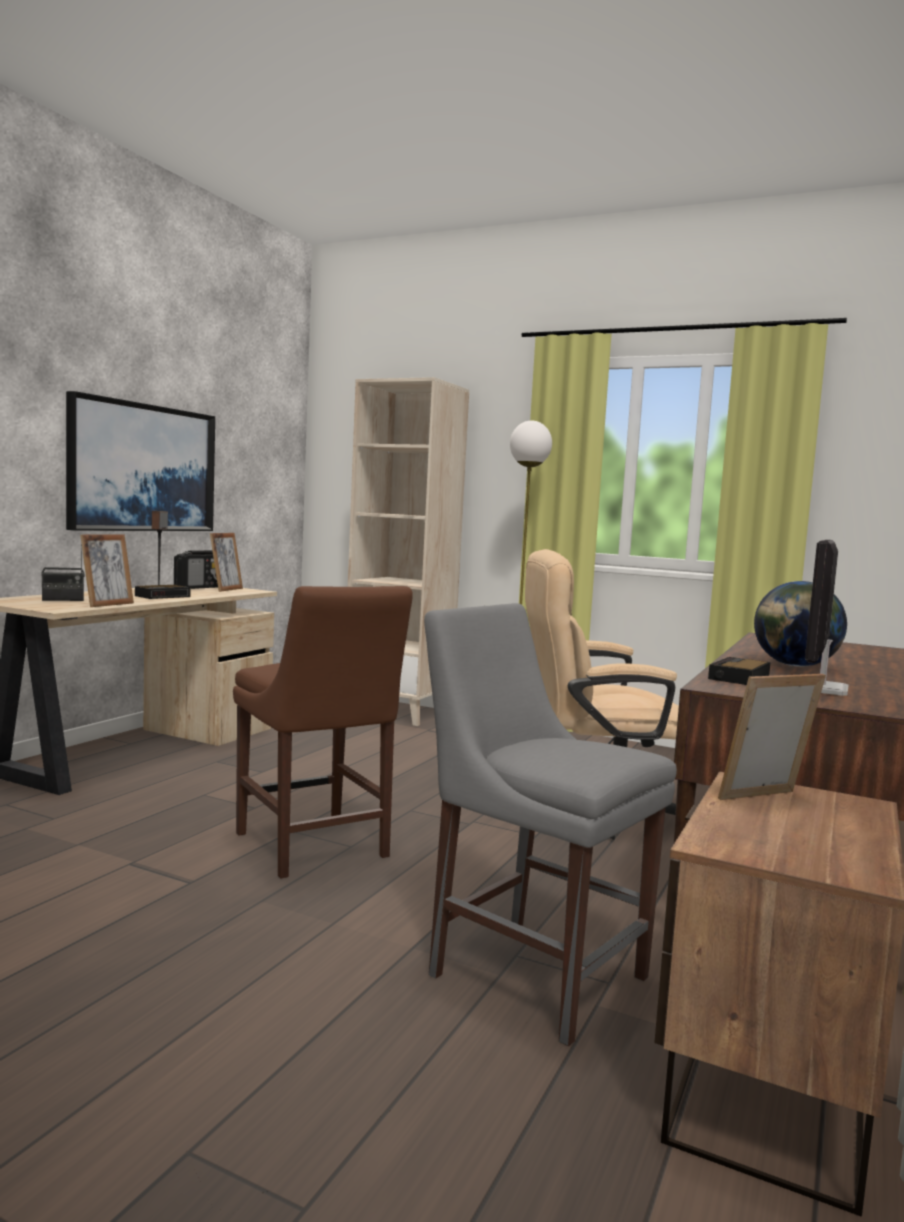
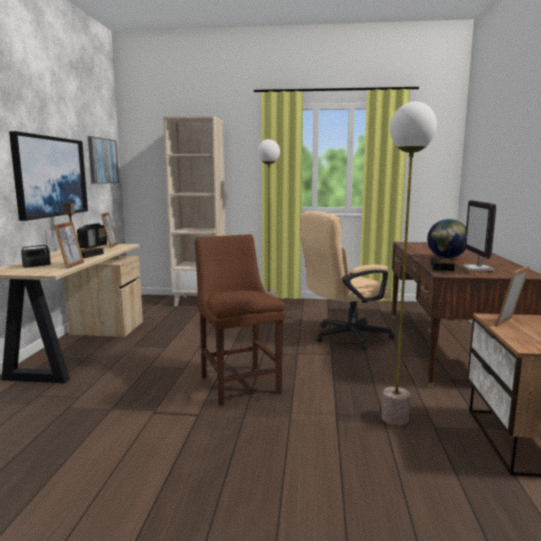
camera: 20 degrees left, 5 degrees up
brown chair [233,586,413,879] -> brown chair turned 150 degrees counterclockwise [195,234,286,406]
grey chair [424,603,677,1046] -> floor lamp [382,101,437,426]
none -> picture [88,136,119,184]

